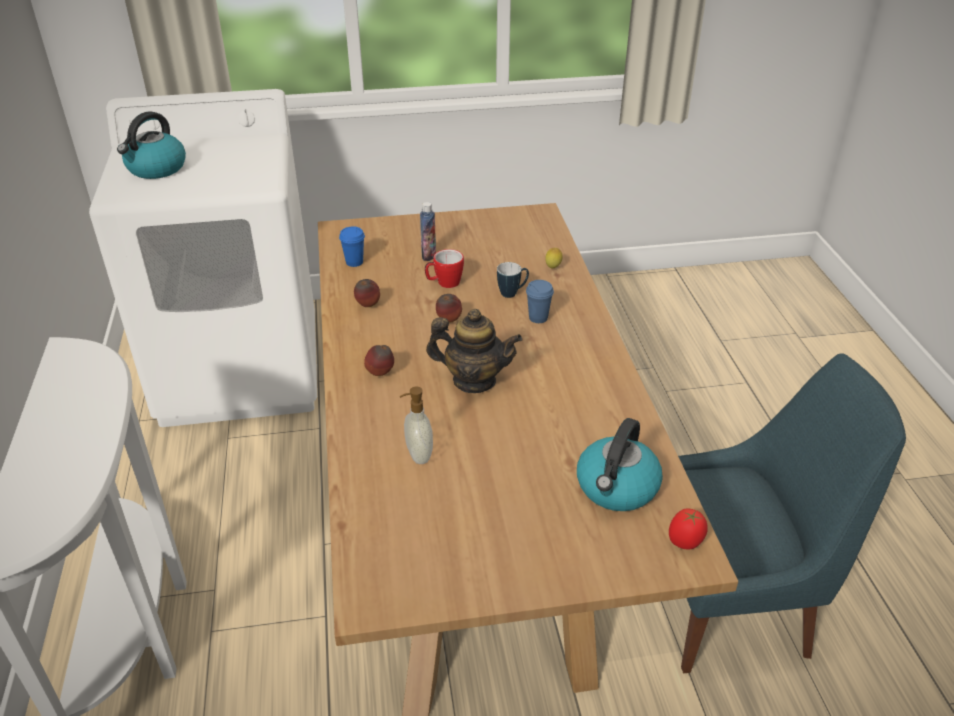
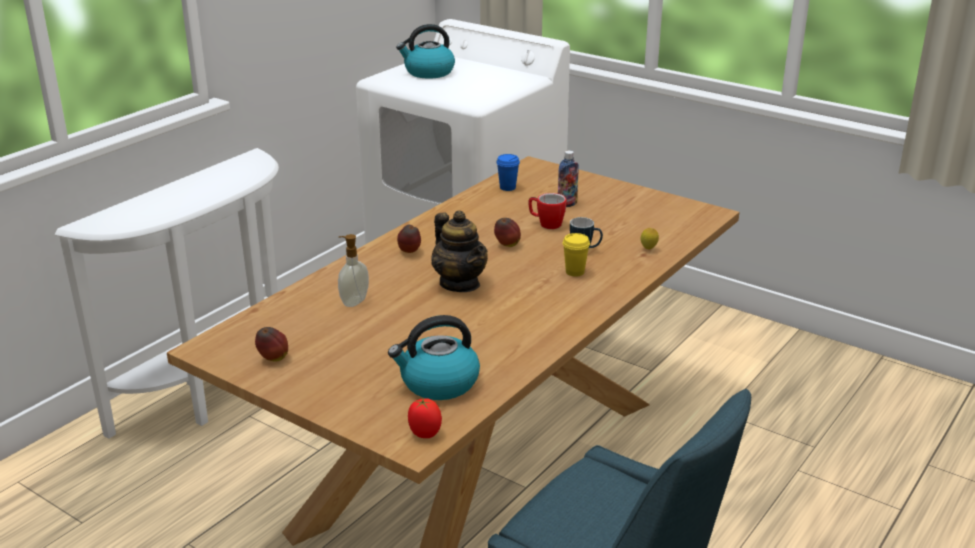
camera: 45 degrees right, 10 degrees down
apple [354,279,380,307] -> apple moved to [255,327,288,361]
blue cup [526,280,554,323] -> yellow cup [563,233,590,277]

